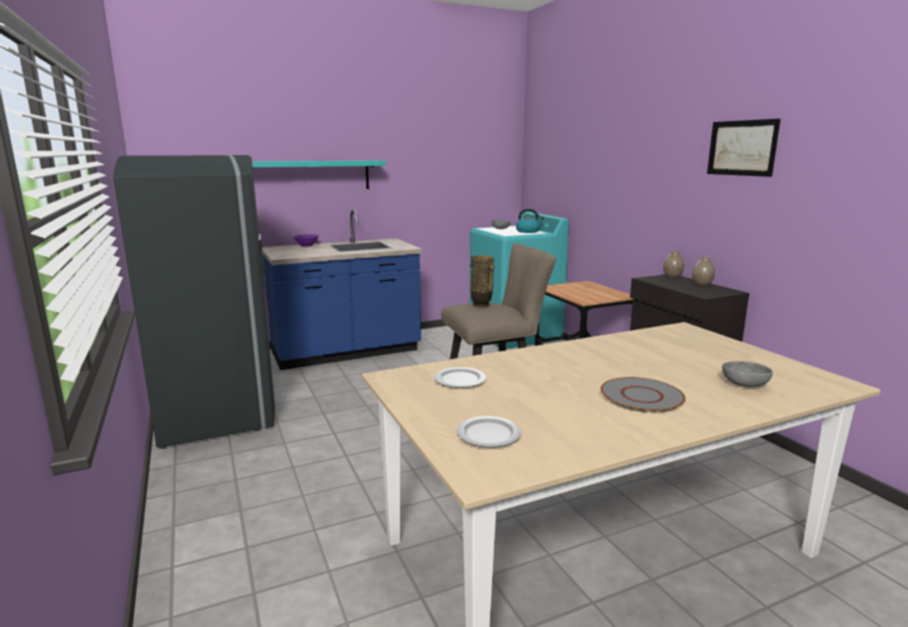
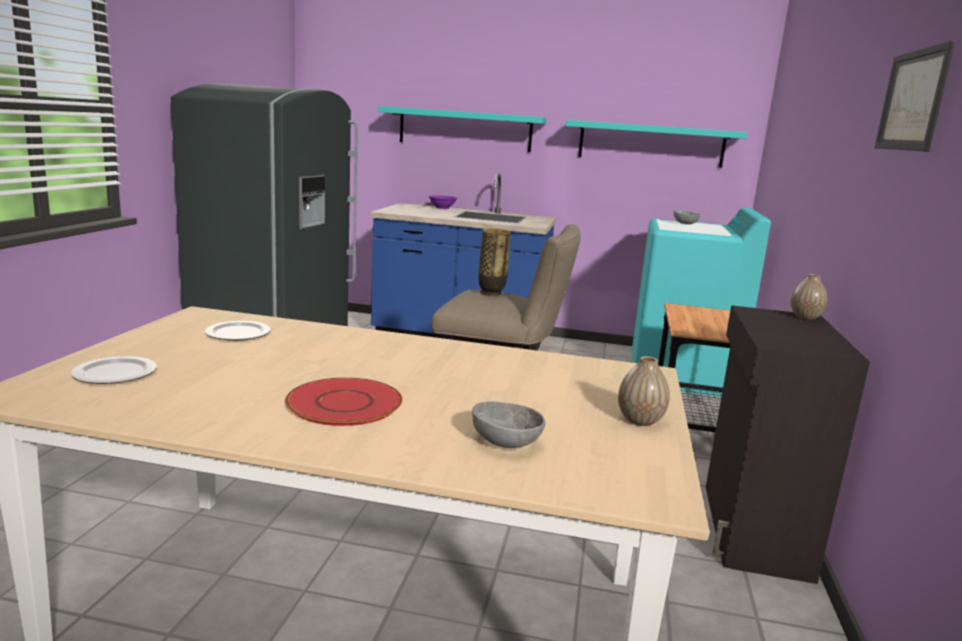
camera: 35 degrees right, 0 degrees up
kettle [516,208,544,233] -> none
grey plate [601,377,686,413] -> red plate [285,377,402,426]
vase [692,256,715,286] -> vase moved to [618,356,670,426]
none -> turquoise shelf [566,120,747,168]

